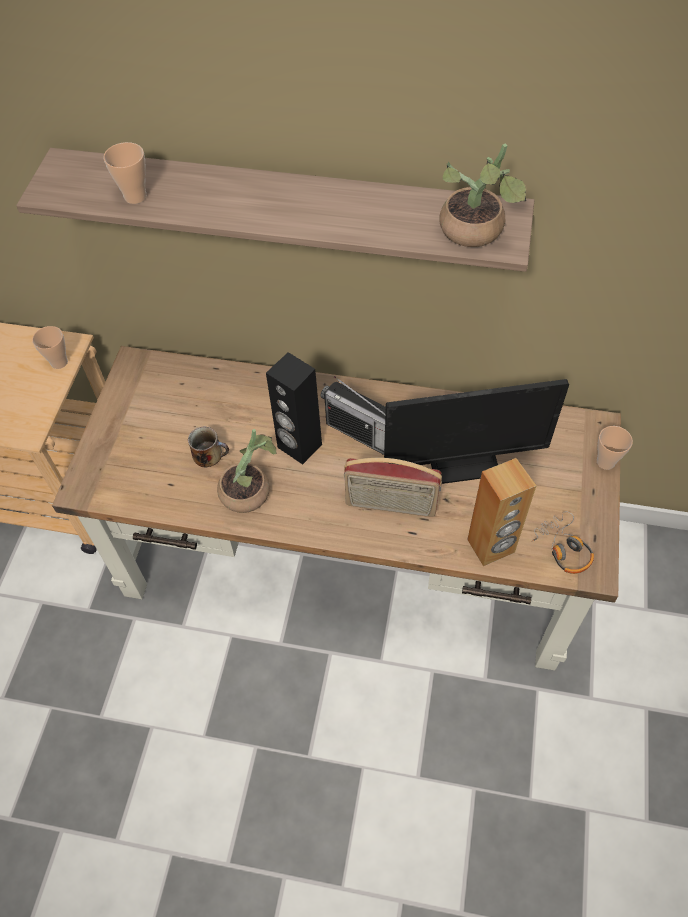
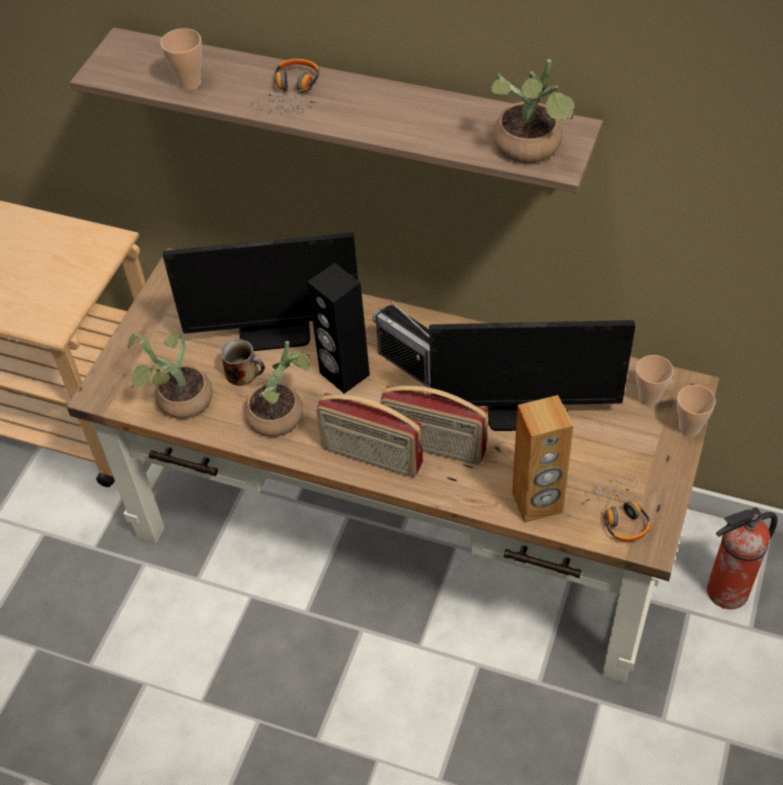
camera: 10 degrees right, 5 degrees down
cup [32,326,68,369] -> cup moved to [636,355,673,406]
none -> potted plant [128,333,213,419]
none -> monitor [163,232,358,351]
none -> headphones [253,59,319,109]
none -> radio [316,393,423,477]
none -> fire extinguisher [707,507,778,609]

